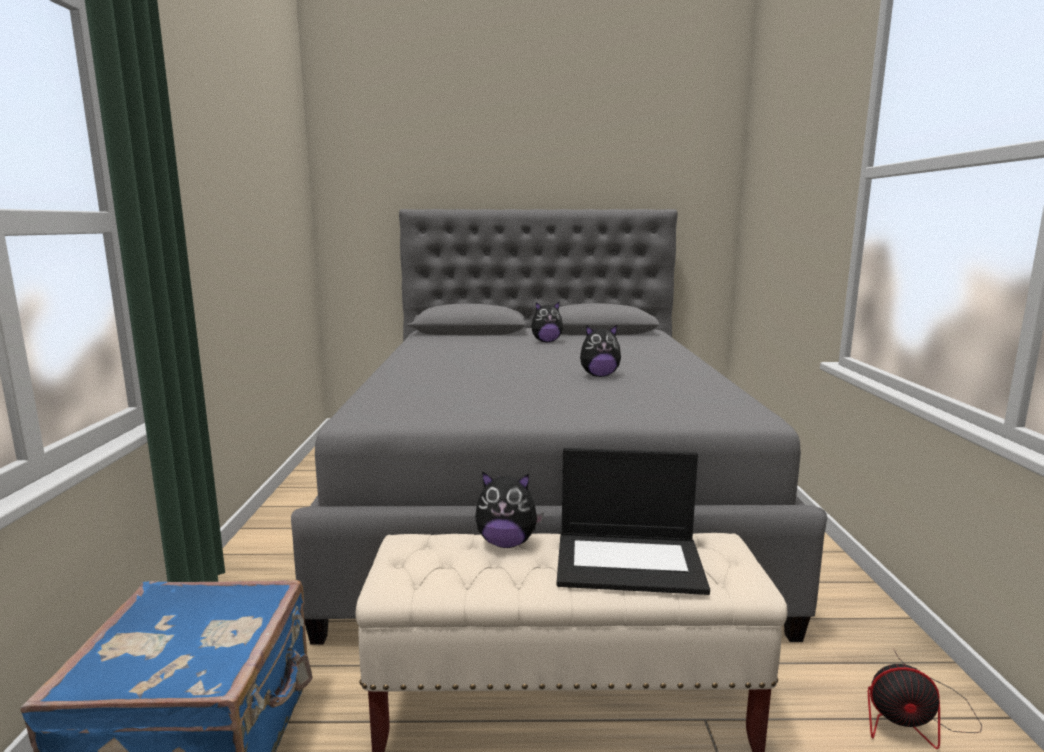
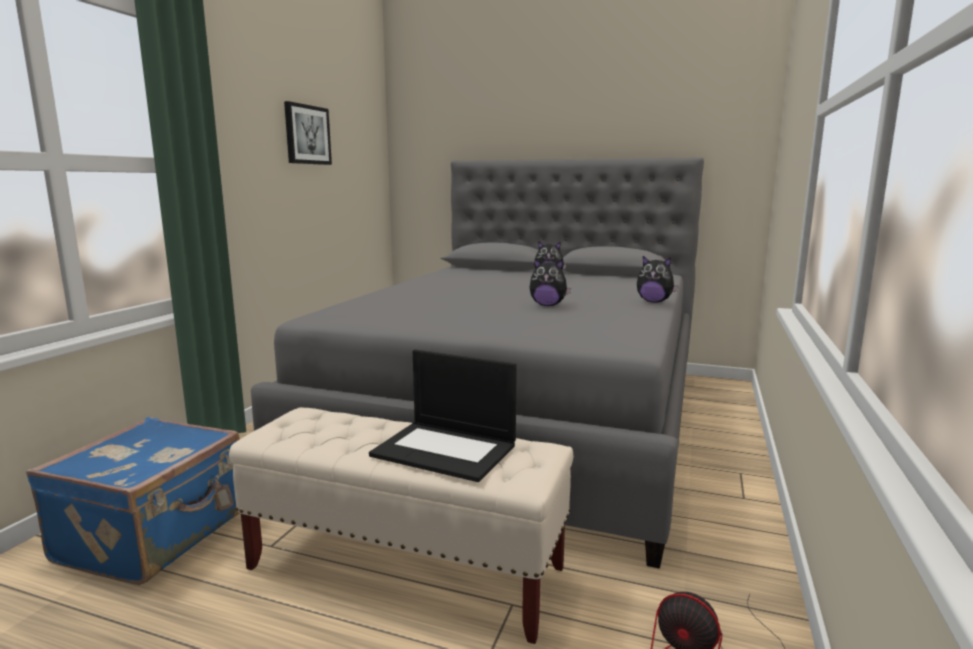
camera: 20 degrees right, 0 degrees up
plush toy [475,471,544,548] -> plush toy moved to [637,256,679,303]
none -> picture [284,101,332,165]

